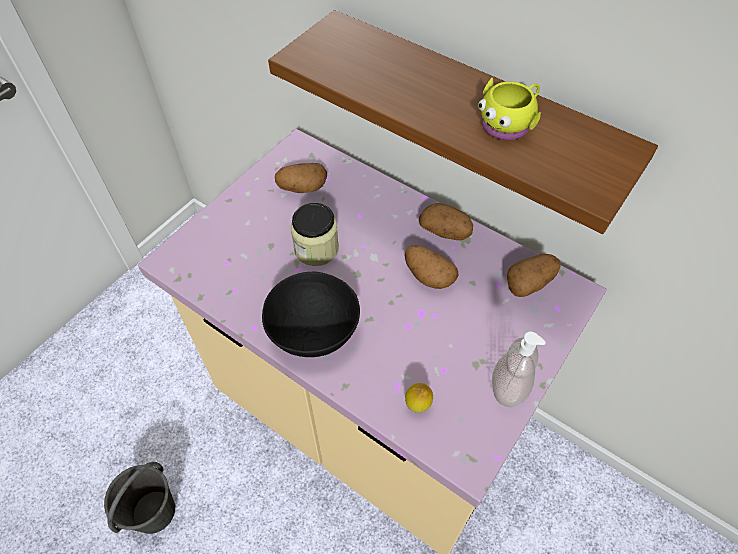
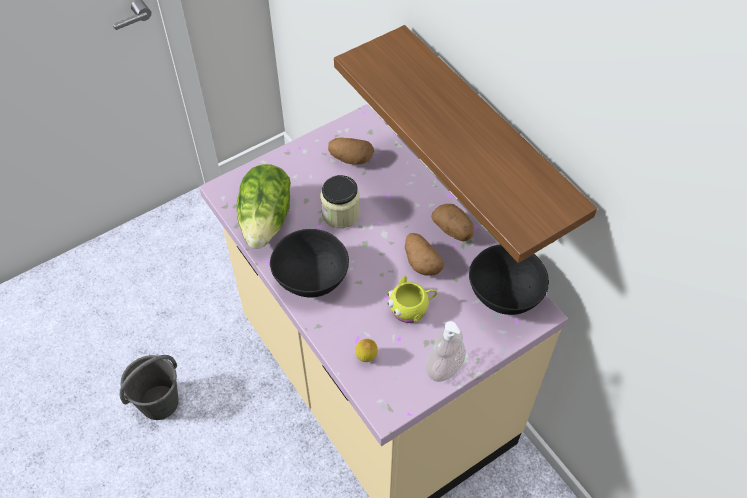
camera: 20 degrees right, 0 degrees up
yellow mug [478,78,541,140] -> yellow mug moved to [387,276,437,323]
potato [507,254,561,297] -> black bowl [469,244,549,315]
none -> lettuce [236,164,291,249]

